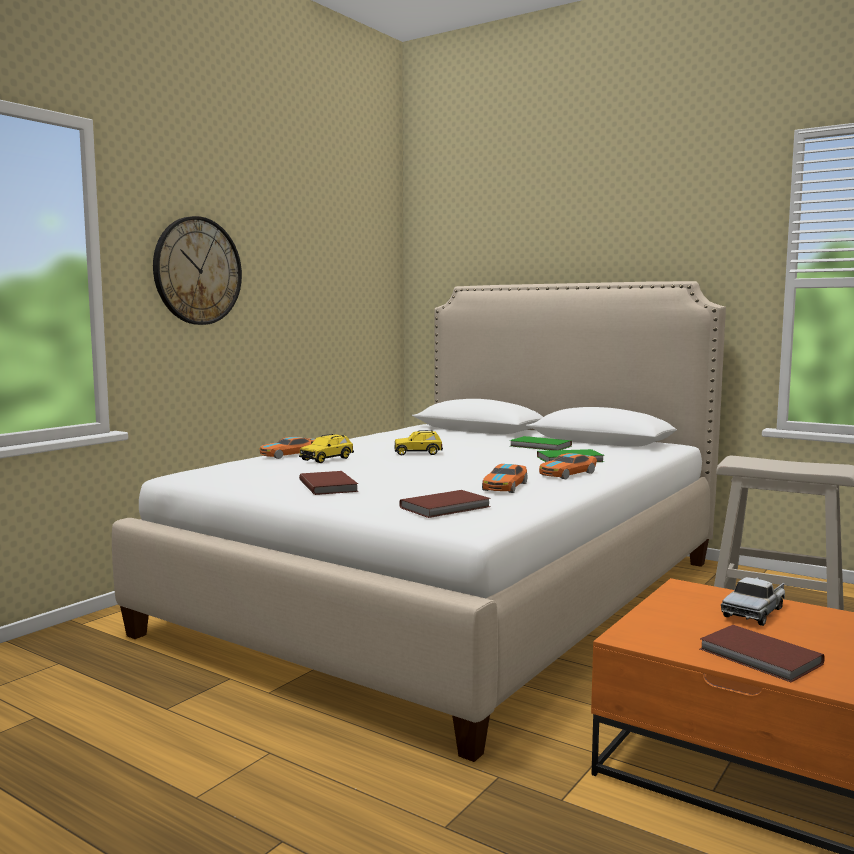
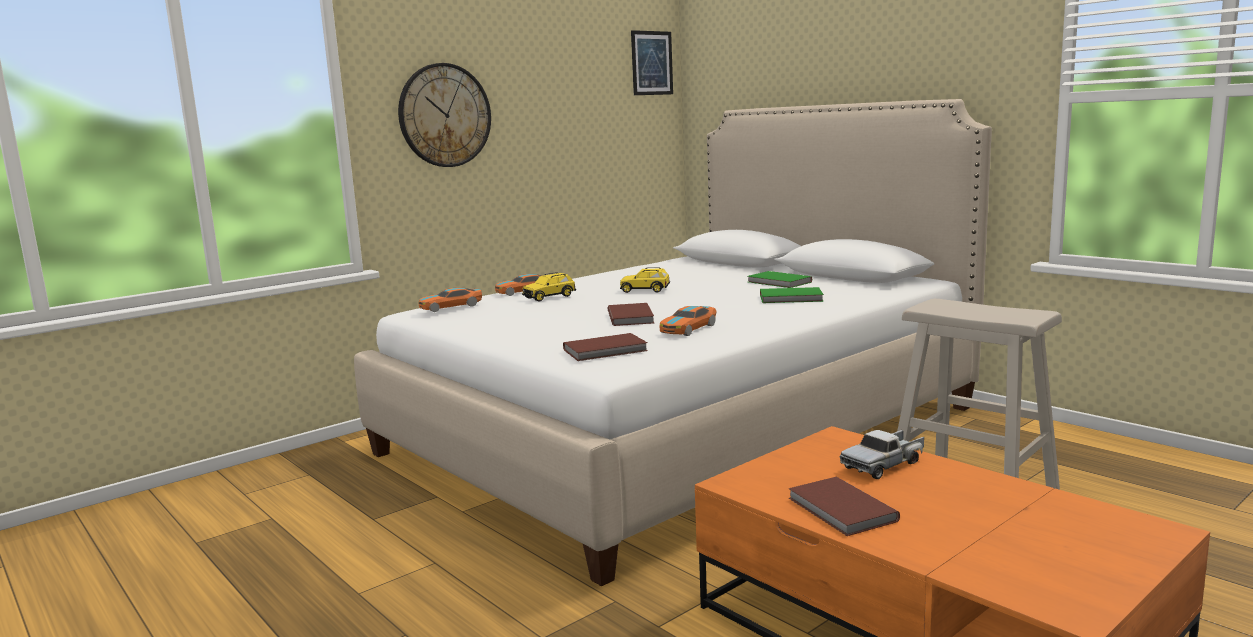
camera: 15 degrees right, 5 degrees up
brown book [299,471,358,495] -> brown book moved to [608,303,654,326]
toy car [539,453,597,479] -> toy car moved to [418,287,482,312]
none -> picture [631,30,673,95]

